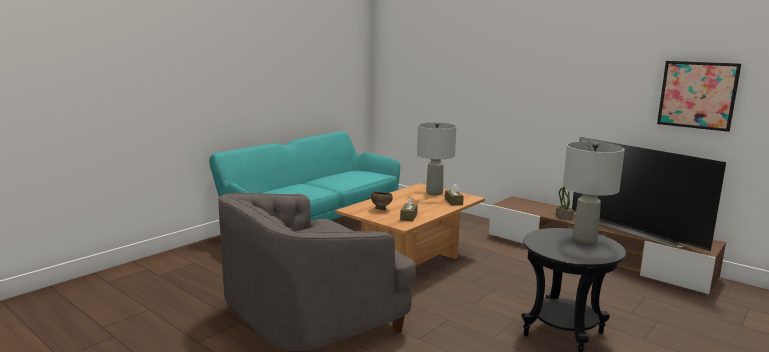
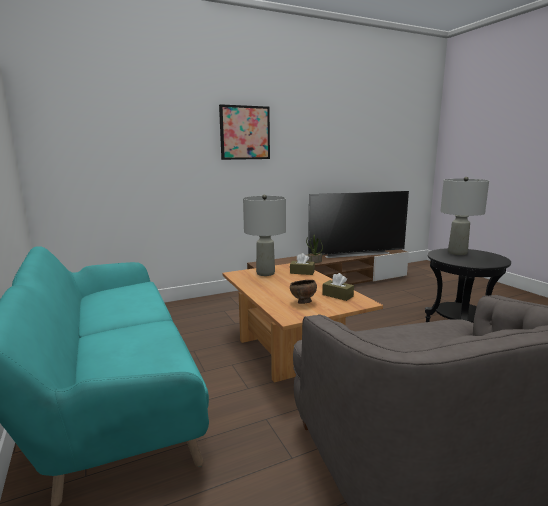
camera: 65 degrees left, 0 degrees up
picture [657,61,741,132] -> picture moved to [219,104,270,160]

